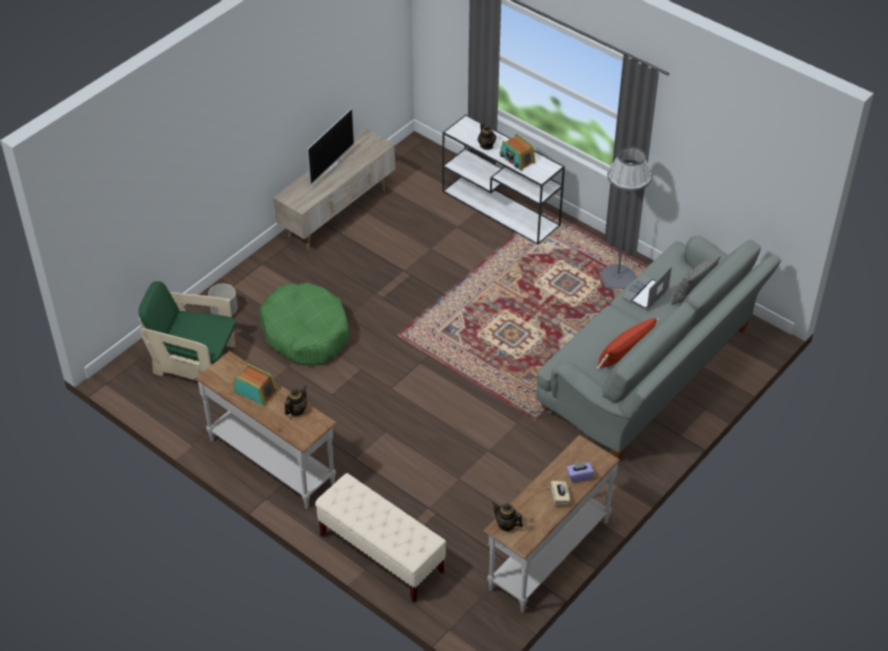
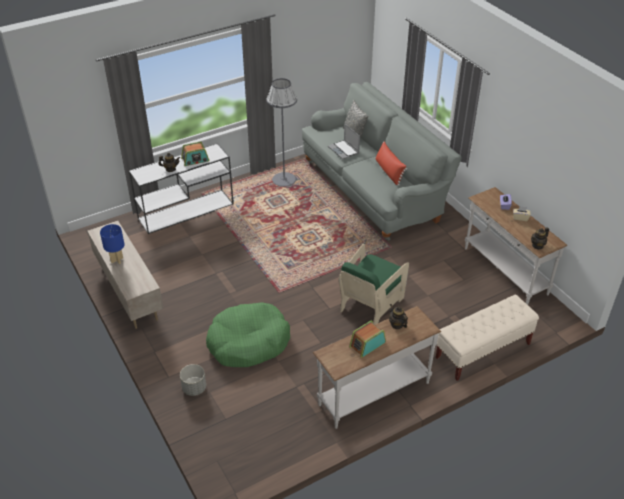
camera: 70 degrees left, 5 degrees down
green armchair [139,281,235,381] -> green armchair moved to [339,244,409,325]
television [307,108,354,185] -> blue table lamp [100,224,125,264]

